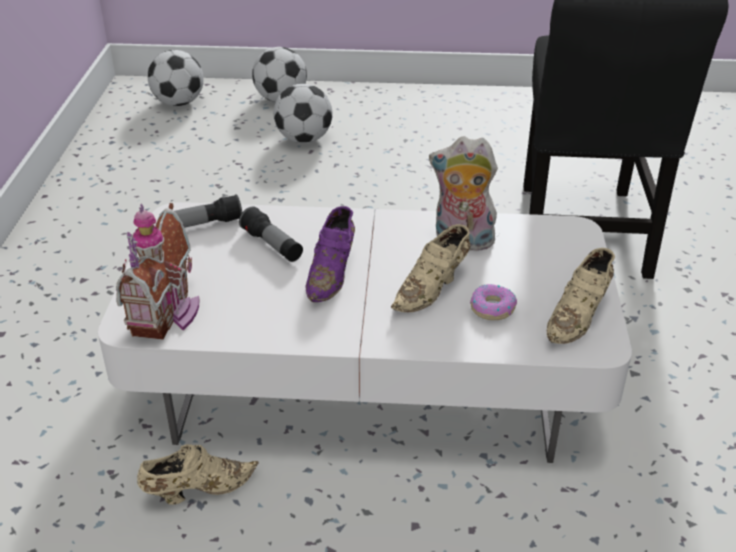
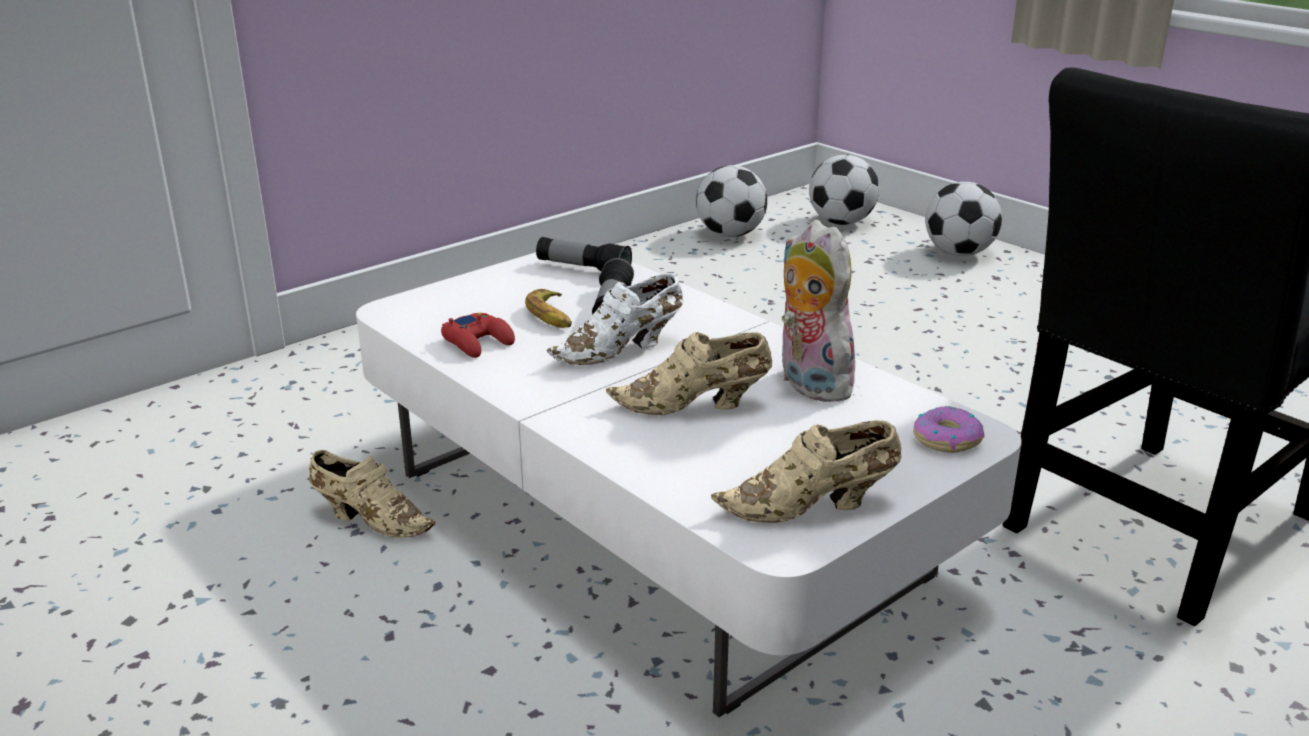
camera: 45 degrees right, 10 degrees down
toy house [116,203,199,340] -> none
football [274,84,333,143] -> football moved to [696,165,767,237]
purple shoe [305,206,355,302] -> white shoe [547,273,683,365]
donut [470,284,517,320] -> donut moved to [913,406,985,453]
none -> red game controller [441,313,515,358]
none -> banana [525,289,572,328]

